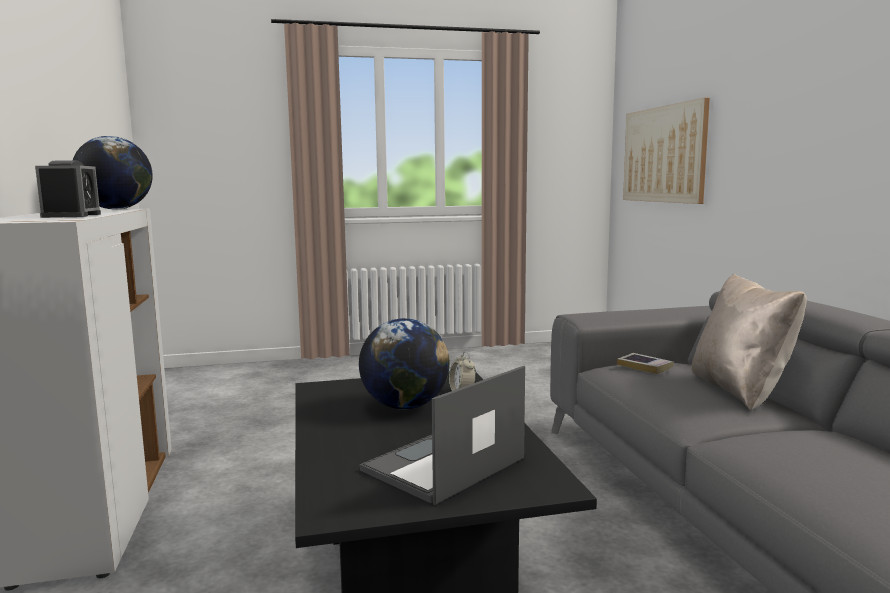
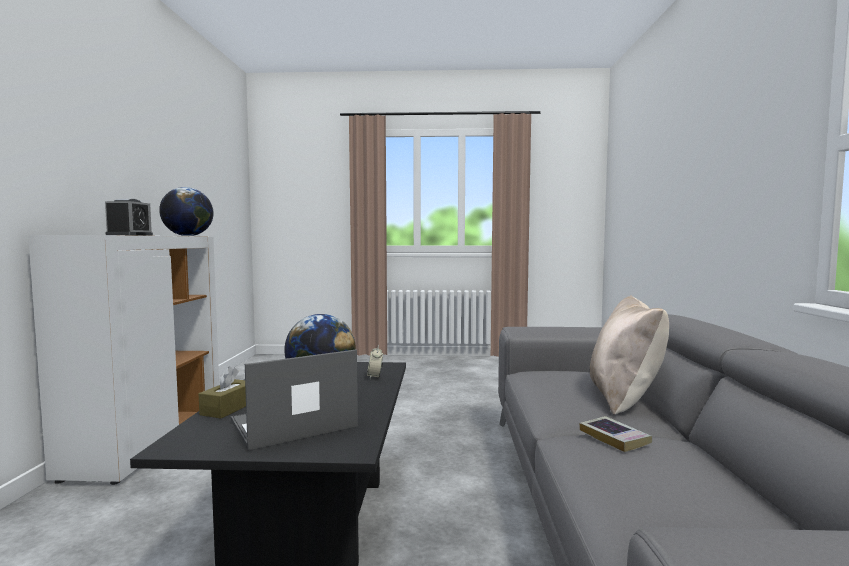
camera: 15 degrees right, 5 degrees down
book [617,353,674,374] -> book moved to [580,416,652,452]
picture [623,98,710,204] -> none
none -> brown tissue box [199,367,246,419]

